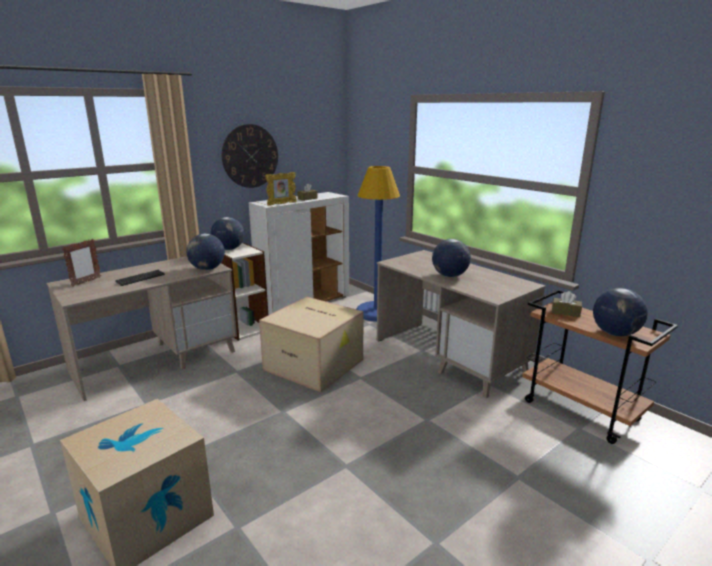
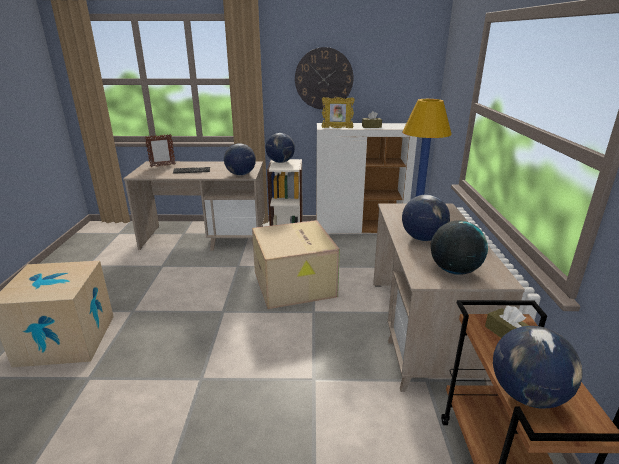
camera: 40 degrees right, 5 degrees up
none -> globe [431,221,488,275]

